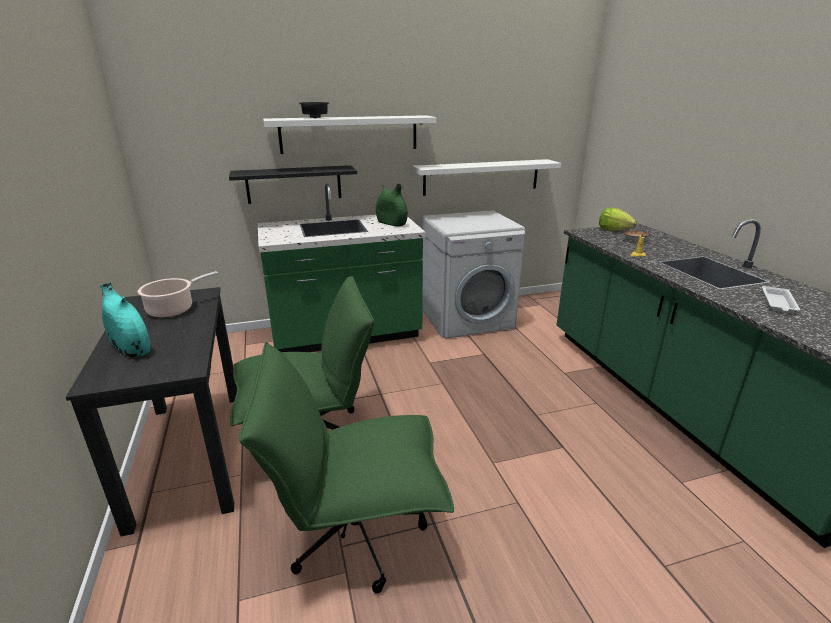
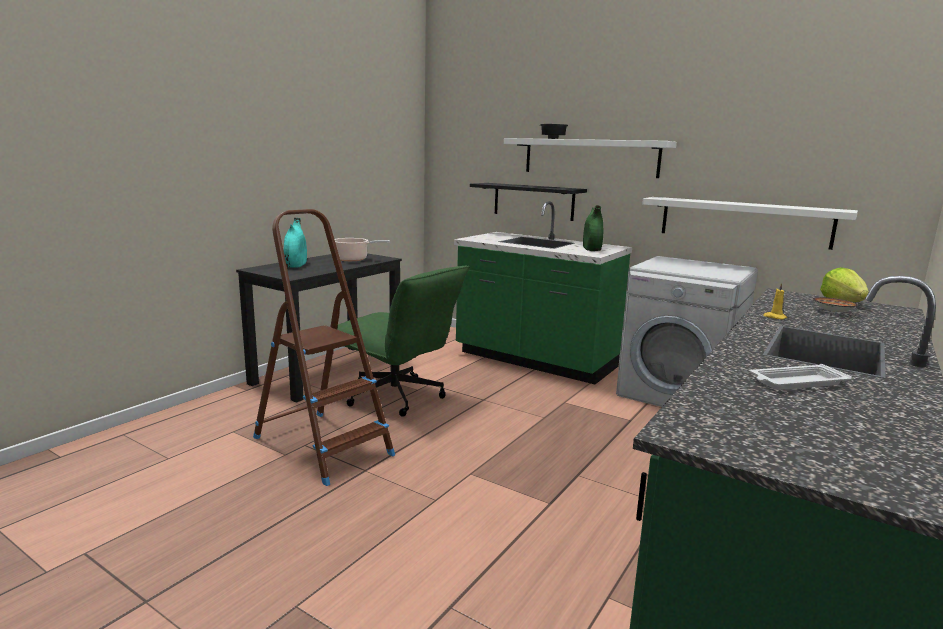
camera: 50 degrees right, 10 degrees down
green office chair [239,342,454,594] -> brown step ladder [253,209,395,486]

